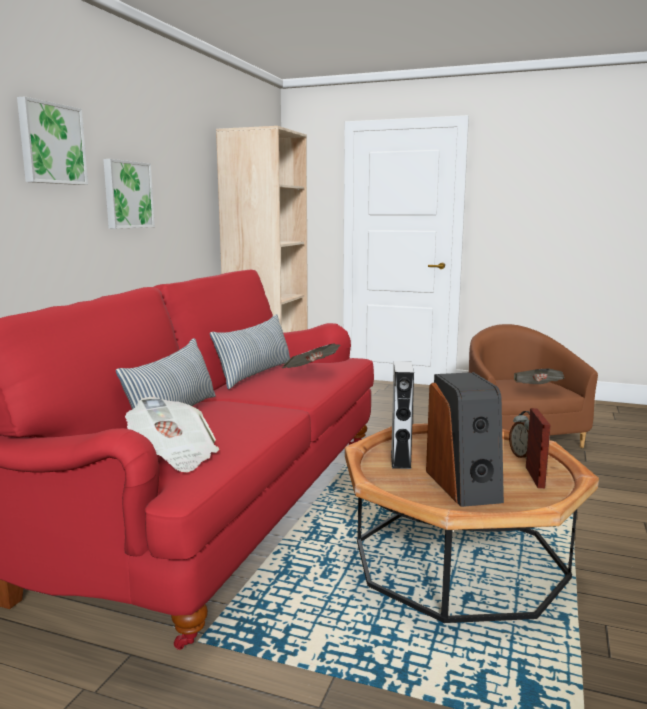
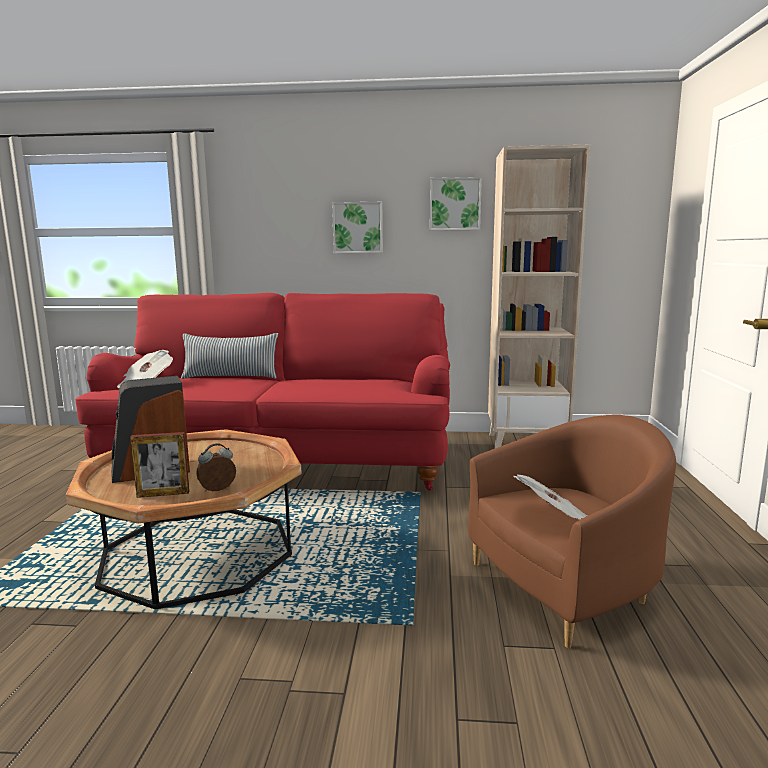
camera: 75 degrees right, 0 degrees up
picture [17,96,88,185] -> picture moved to [430,177,482,231]
pillow [210,314,291,389] -> none
newspaper [282,343,341,368] -> none
grey speaker [391,361,414,469] -> none

